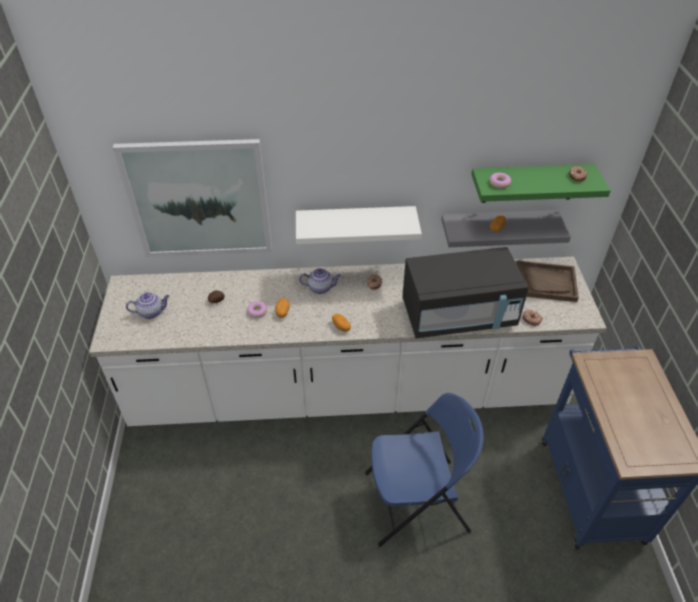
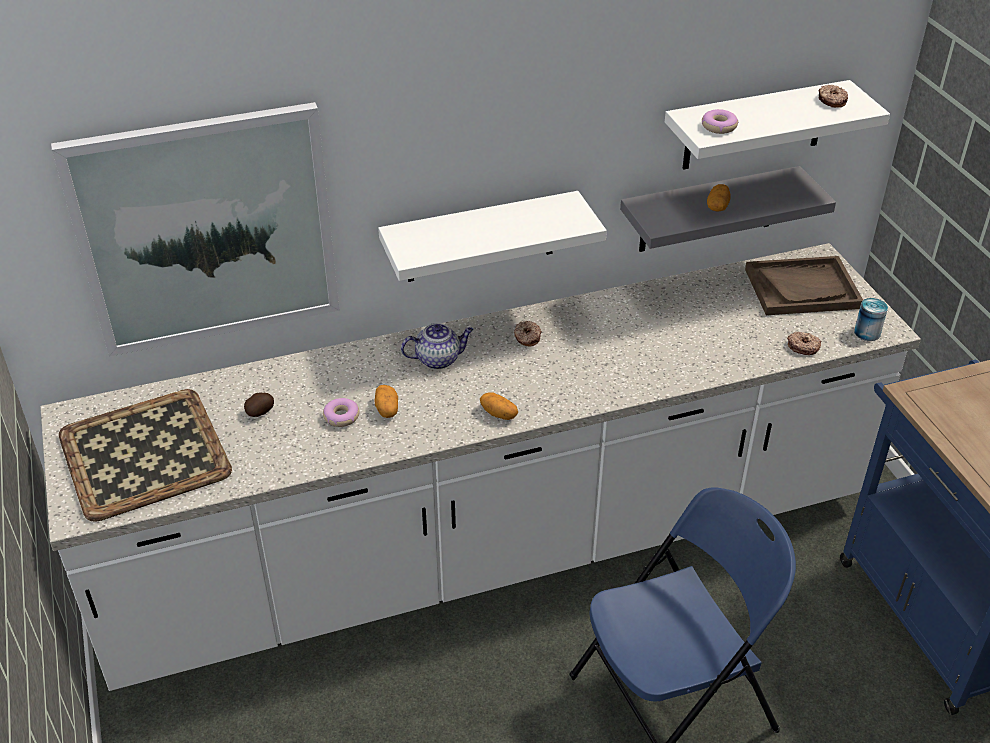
camera: 15 degrees left, 5 degrees down
teapot [126,292,169,319] -> tray [59,389,232,522]
black microwave [402,247,529,338] -> none
green shelf [471,164,611,203] -> white shelf [665,80,890,170]
none -> can [854,298,888,341]

